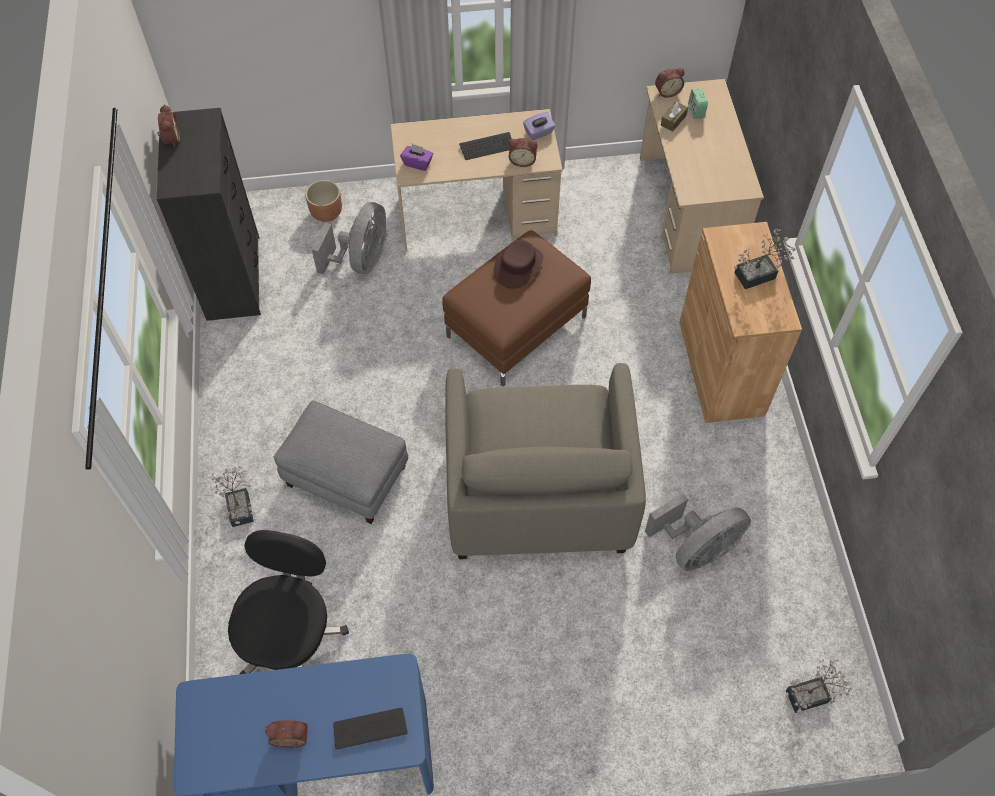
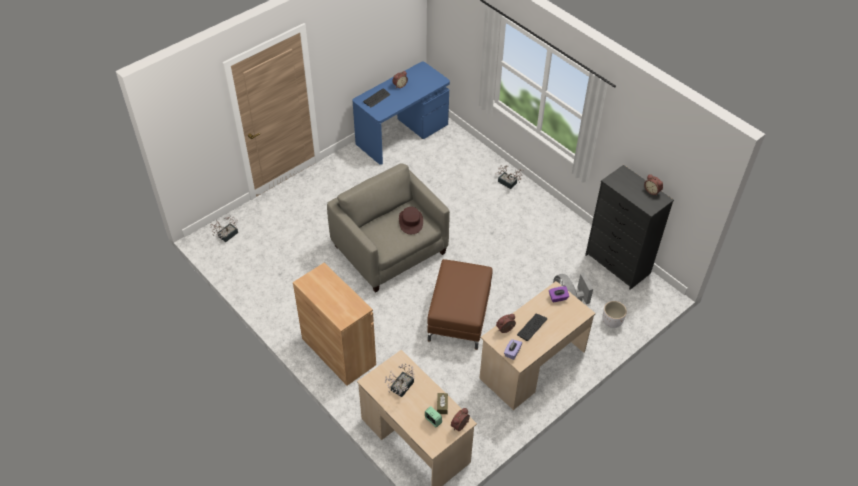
camera: 145 degrees right, 10 degrees down
black office chair [228,530,349,674] -> none
grey ottoman [273,400,408,524] -> none
brown planter [305,180,342,222] -> white planter [602,301,627,328]
brown hat [494,240,543,289] -> brown hat moved to [399,207,423,234]
grey fan [645,493,751,571] -> none
potted plant [734,229,796,289] -> potted plant moved to [384,363,414,397]

